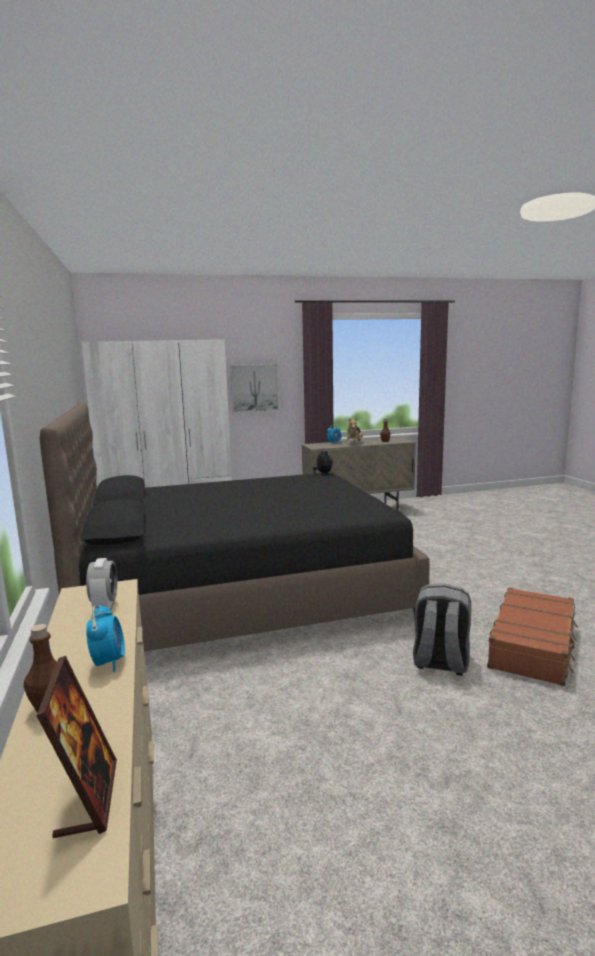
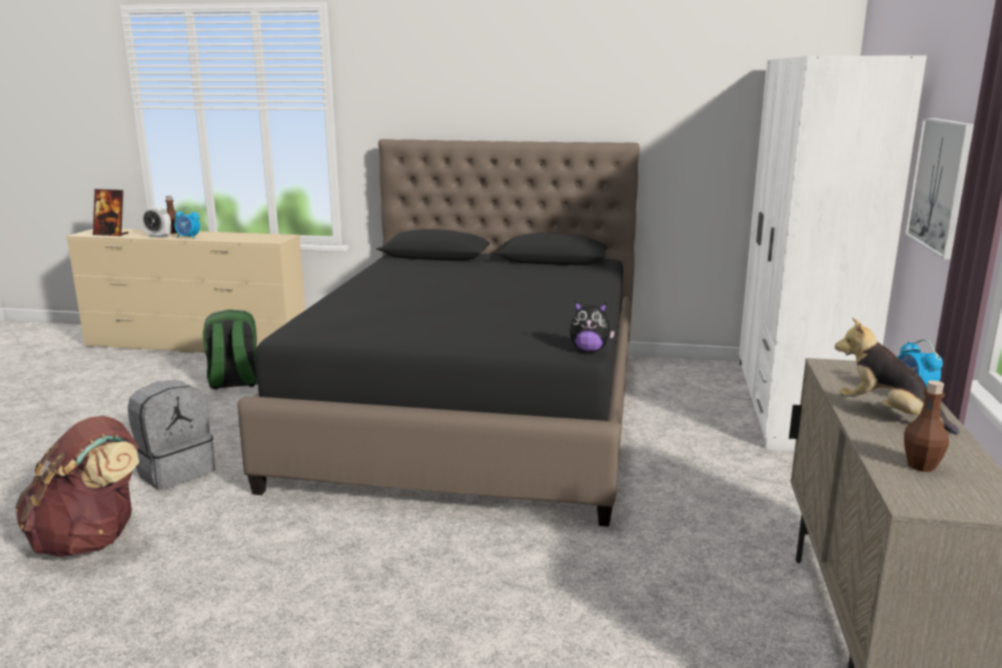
camera: 115 degrees right, 5 degrees up
alarm clock [86,558,117,610] -> alarm clock moved to [142,206,171,238]
brown suitcase [487,587,578,686] -> brown backpack [15,415,139,557]
none -> green backpack [203,309,258,390]

